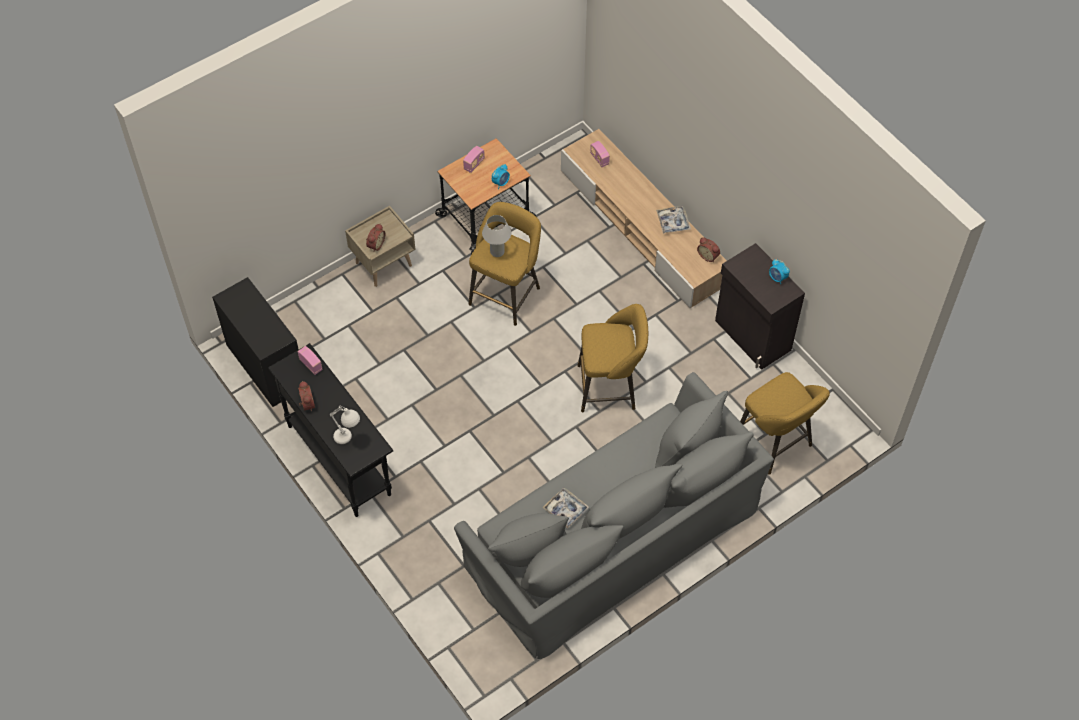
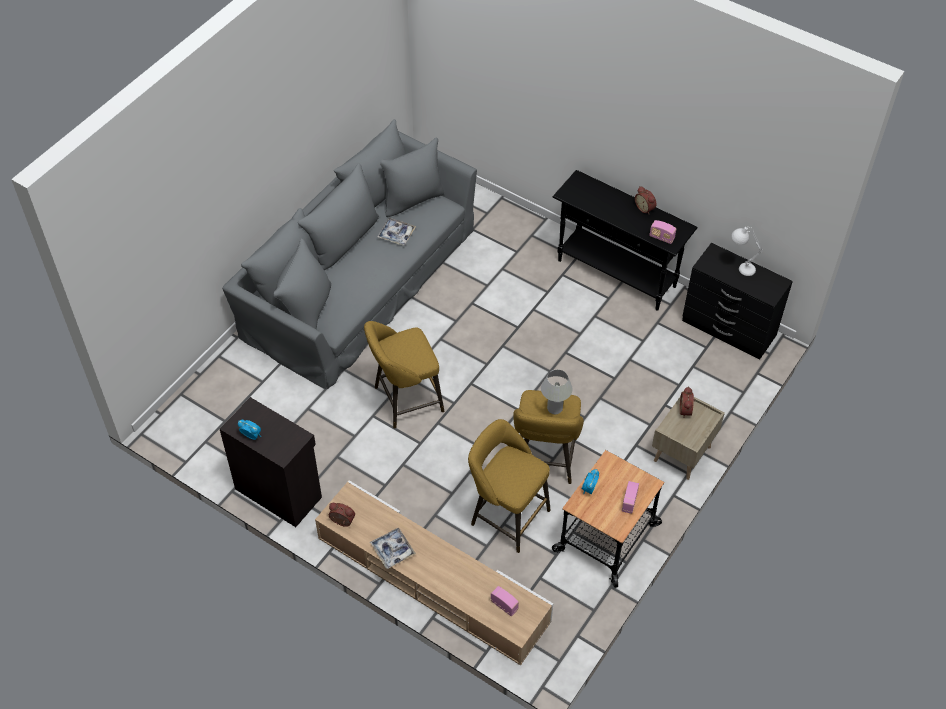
camera: 160 degrees right, 5 degrees down
white table lamp [330,405,360,444] -> white table lamp moved to [731,227,763,276]
yellow stool [740,372,830,475] -> yellow stool moved to [468,419,551,553]

